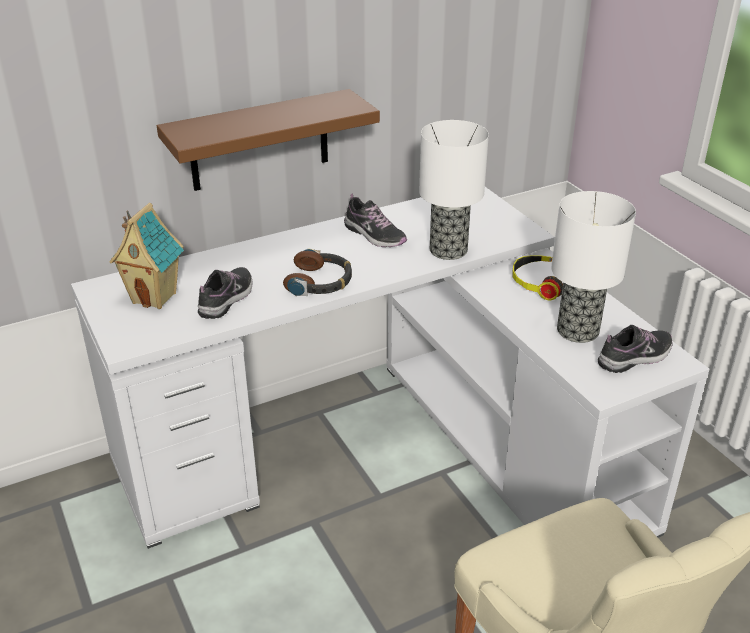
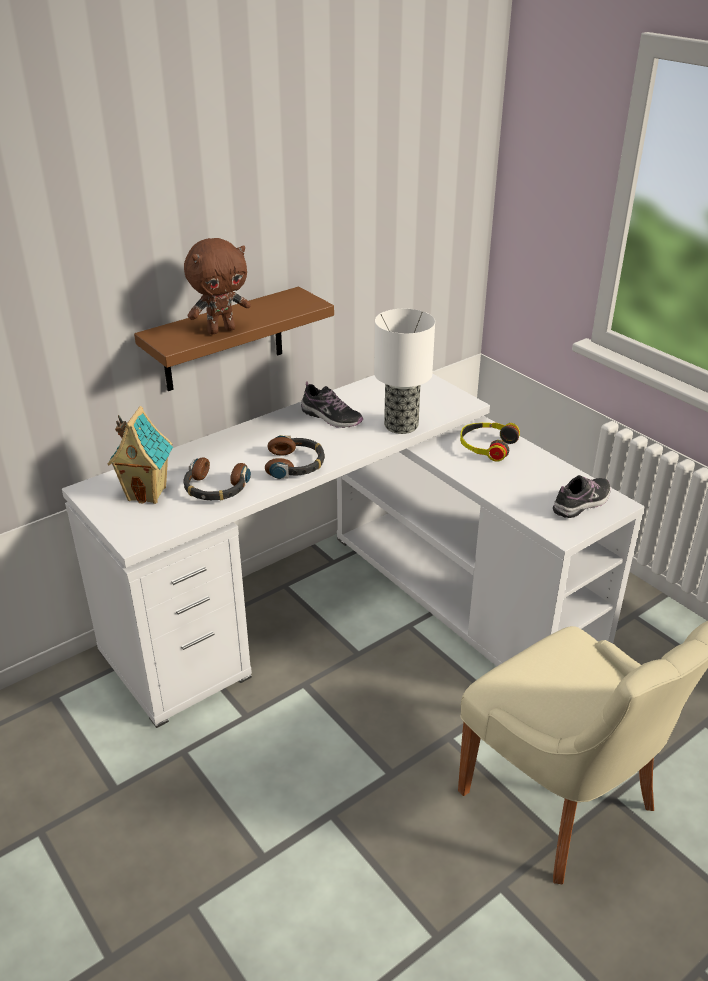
camera: 10 degrees left, 0 degrees up
shoe [198,267,252,319] -> headphones [183,458,251,501]
table lamp [551,191,636,343] -> none
none -> brown plush toy [184,238,251,334]

